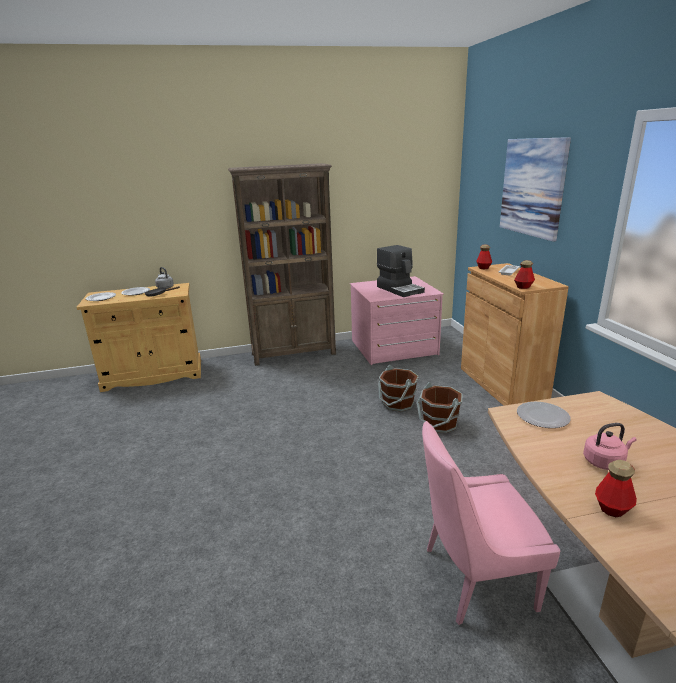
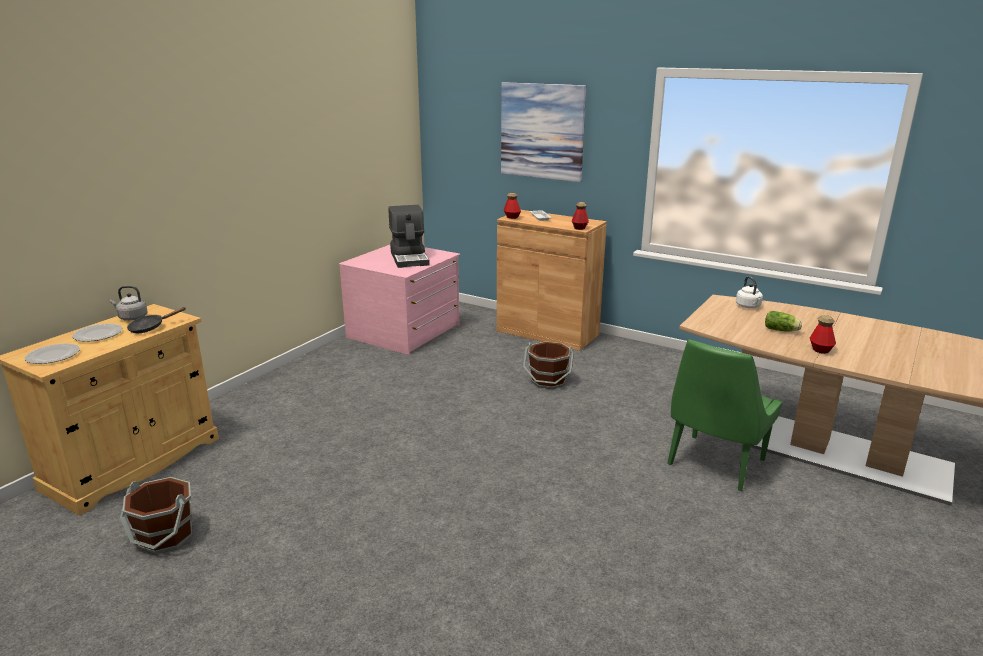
camera: 45 degrees left, 0 degrees up
brown bookcase [228,163,336,366] -> none
coffee machine [377,245,425,297] -> coffee machine turned 60 degrees clockwise [388,205,430,268]
brown bucket [379,365,419,412] -> brown bucket moved to [120,477,192,554]
pink chair [422,421,560,625] -> green chair [667,339,783,491]
plate [517,402,571,428] -> none
pink kettle [583,423,637,470] -> lettuce [765,311,802,332]
none -> white kettle [736,276,763,308]

